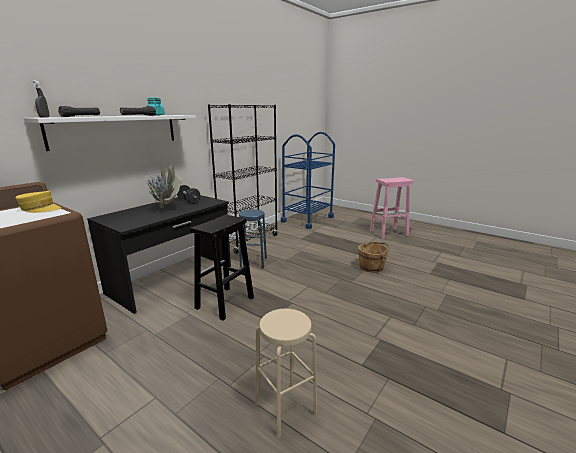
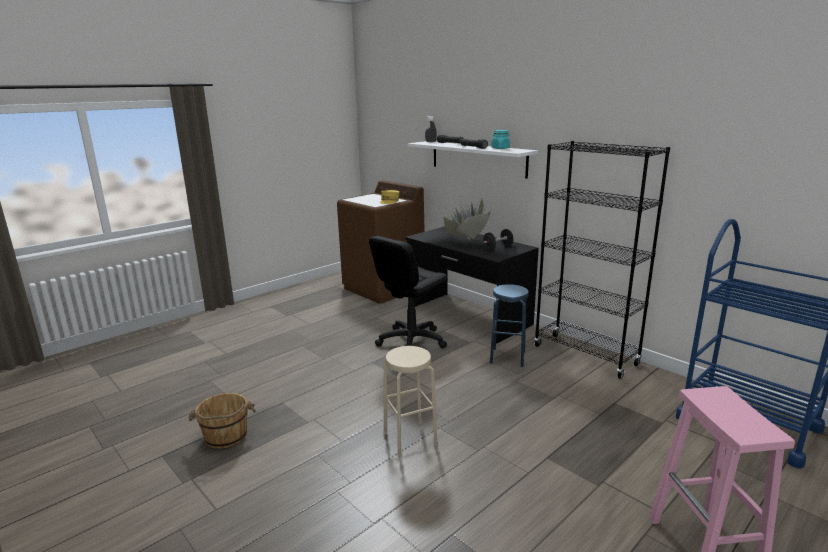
camera: 100 degrees right, 0 degrees up
black stool [190,215,254,321] -> black office chair [369,236,448,348]
beige stool [255,309,317,438] -> beige stool moved to [384,346,438,457]
brown bucket [358,242,389,273] -> brown bucket moved to [189,393,256,449]

